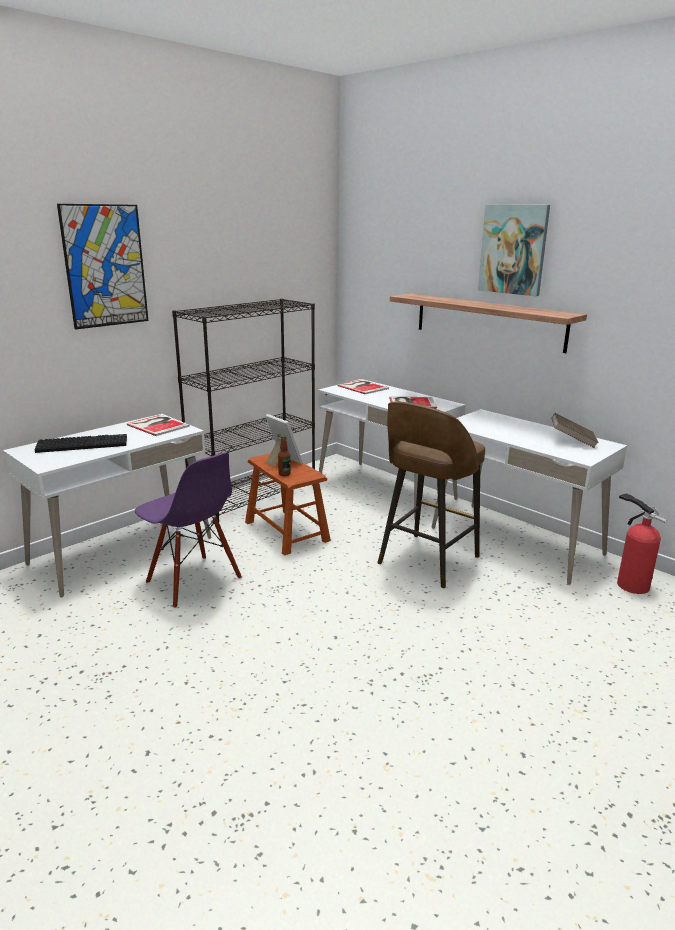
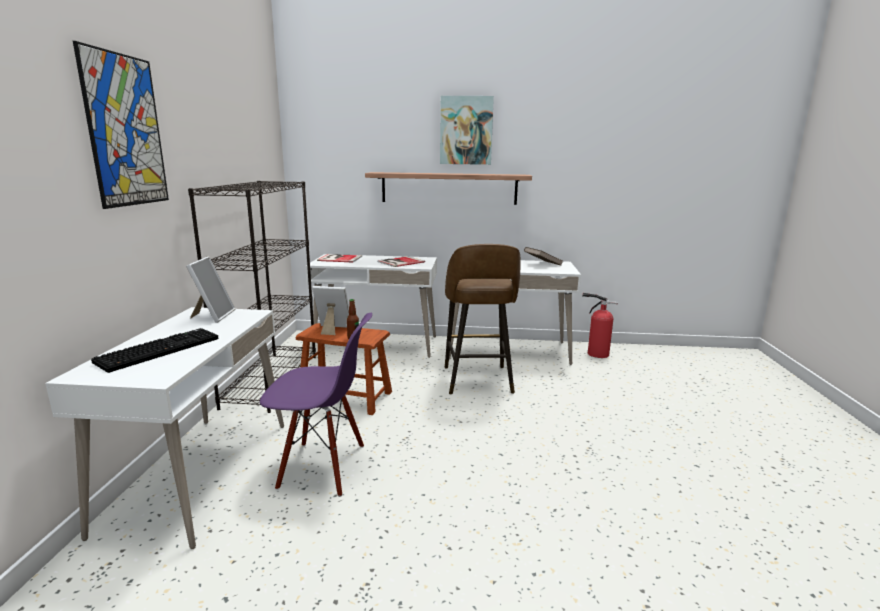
camera: 40 degrees left, 5 degrees down
book [127,415,190,436] -> picture frame [186,256,235,323]

